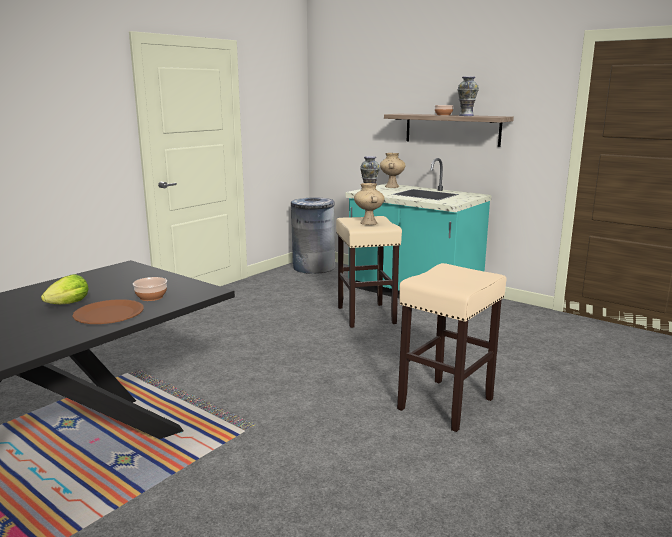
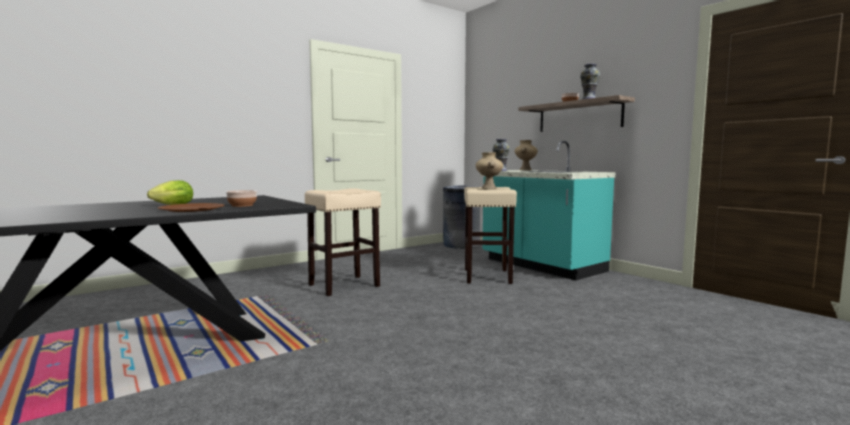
camera: 15 degrees right, 10 degrees down
beige stool [397,263,506,432] -> beige stool moved to [305,188,381,296]

